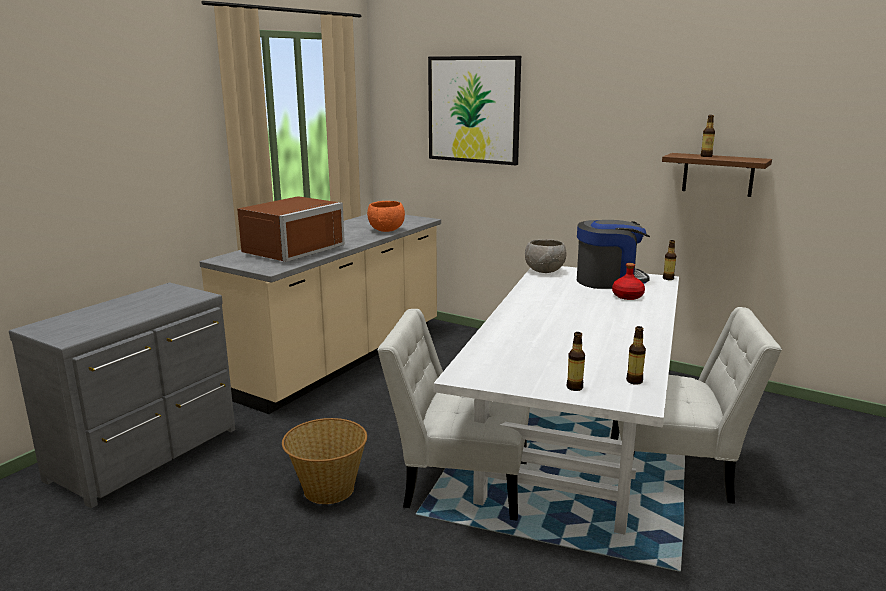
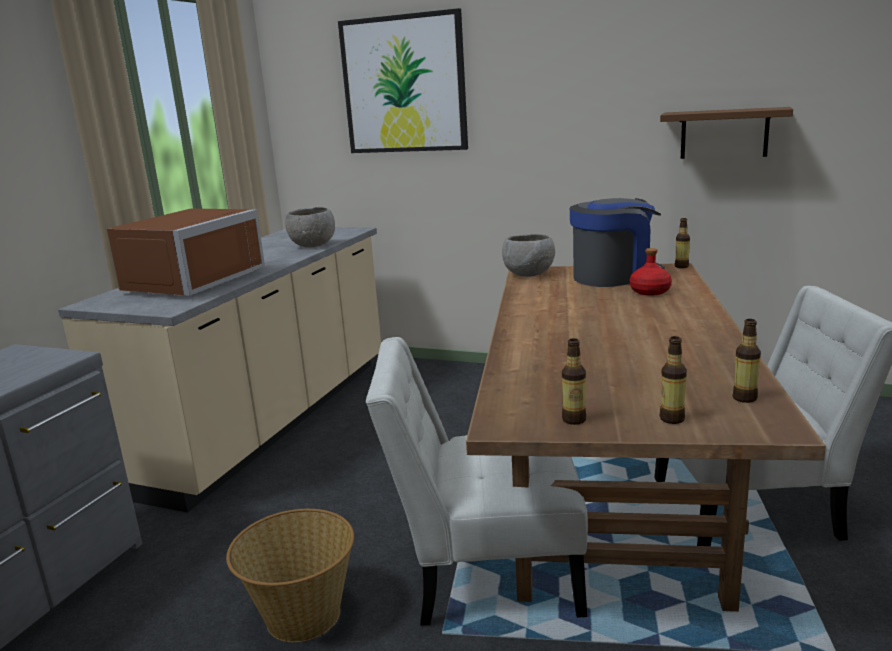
camera: 10 degrees left, 0 degrees up
orange bowl [367,201,405,232] -> grey bowl [285,207,335,248]
white dining table [434,266,679,535] -> brown dining table [466,263,826,612]
bottle [701,115,715,157] -> bottle moved to [562,338,586,425]

